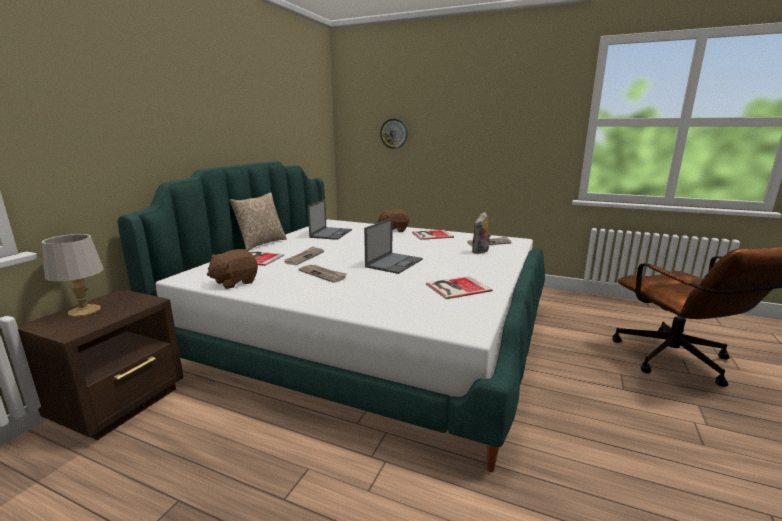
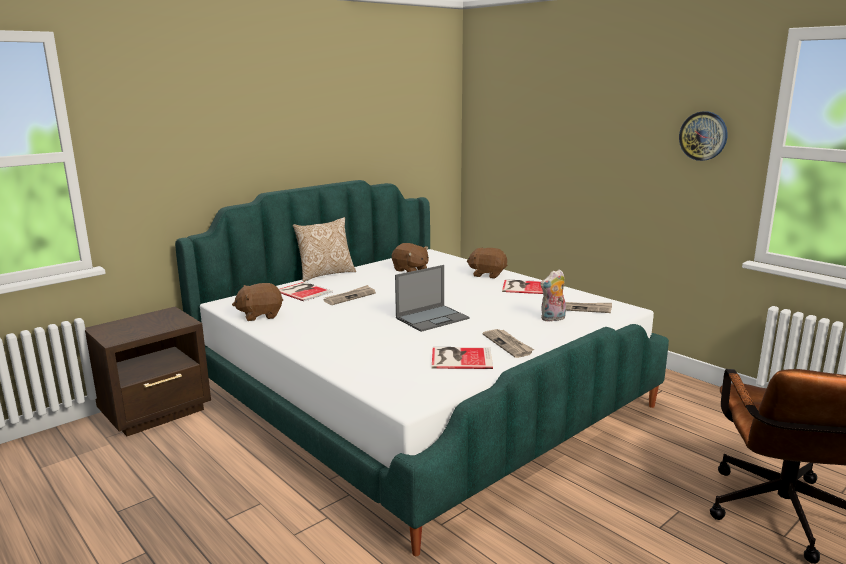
camera: 25 degrees right, 0 degrees up
grey table lamp [42,234,104,317] -> none
newspaper [298,265,347,283] -> newspaper moved to [483,329,534,358]
laptop [308,199,352,240] -> brown plush toy [392,243,429,272]
wall clock [380,119,408,149] -> wall clock moved to [679,111,728,161]

